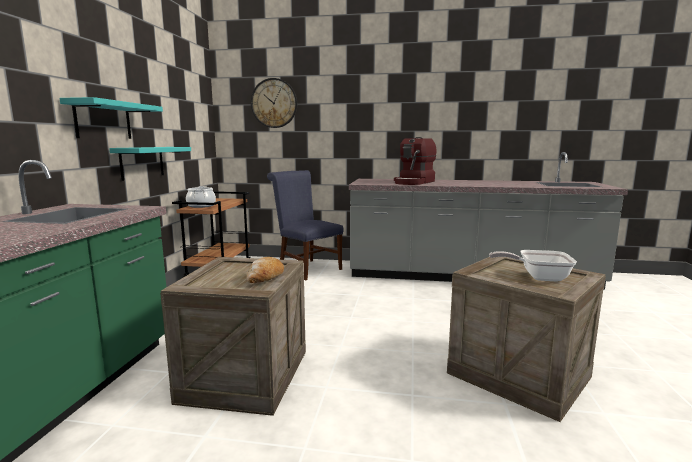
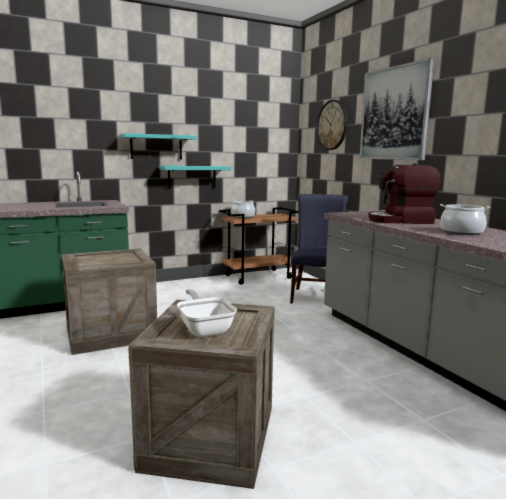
camera: 55 degrees right, 0 degrees up
bread [246,257,284,283] -> none
none -> picture [359,58,435,160]
none -> cooking pot [440,204,491,235]

